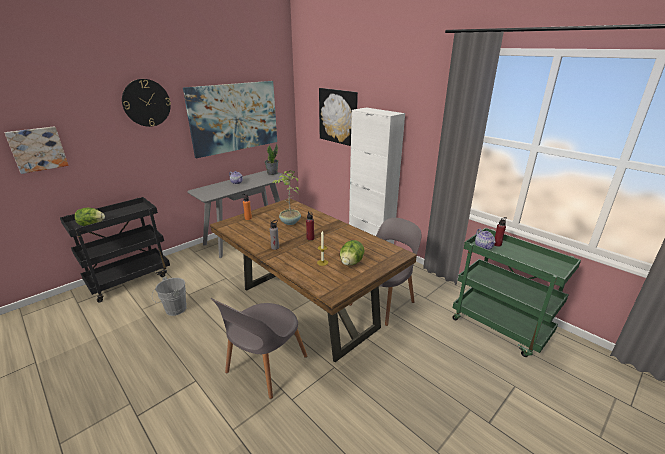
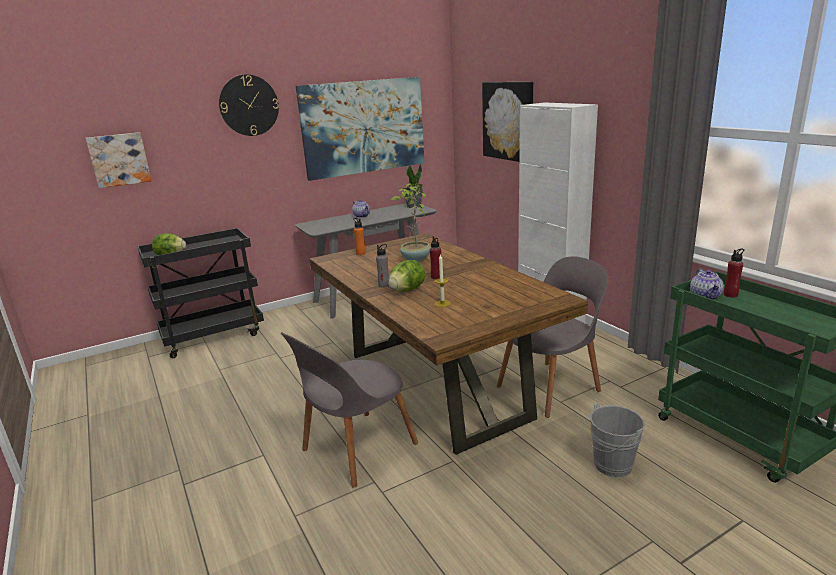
camera: 15 degrees right, 5 degrees down
grey bucket [152,277,187,316] -> grey bucket moved to [580,402,645,478]
lettuce [340,240,365,265] -> lettuce moved to [388,260,425,292]

